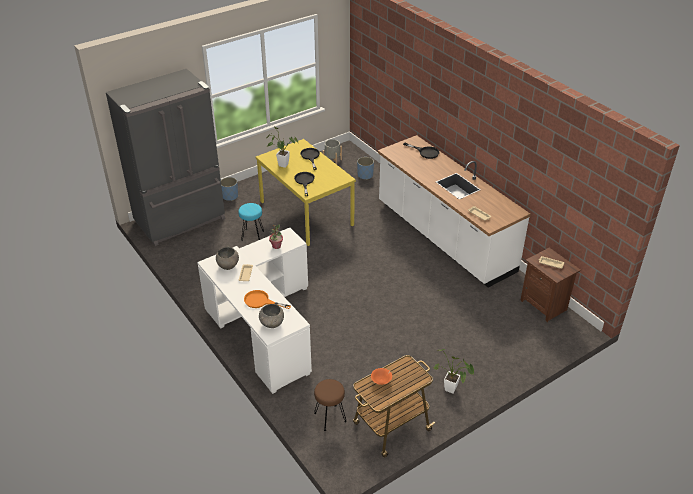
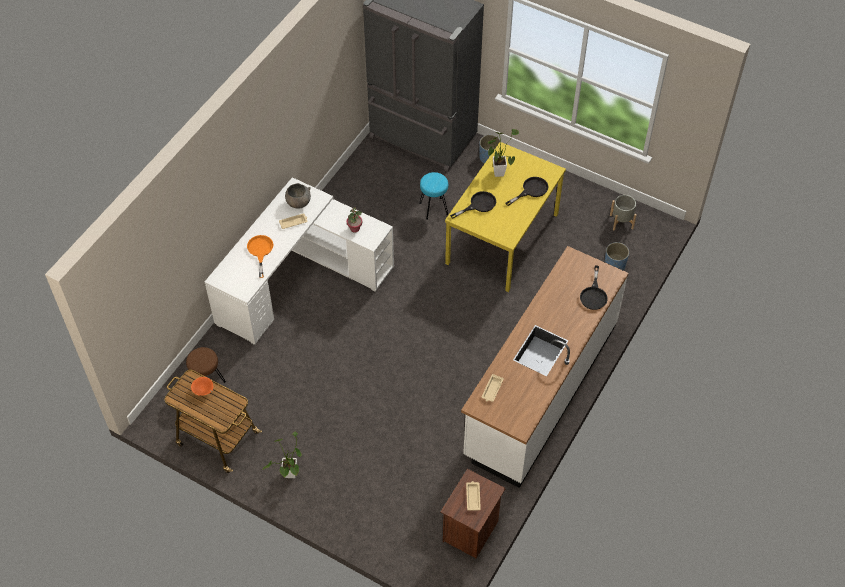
camera: 65 degrees right, 15 degrees up
grey bowl [259,304,284,328] -> none

